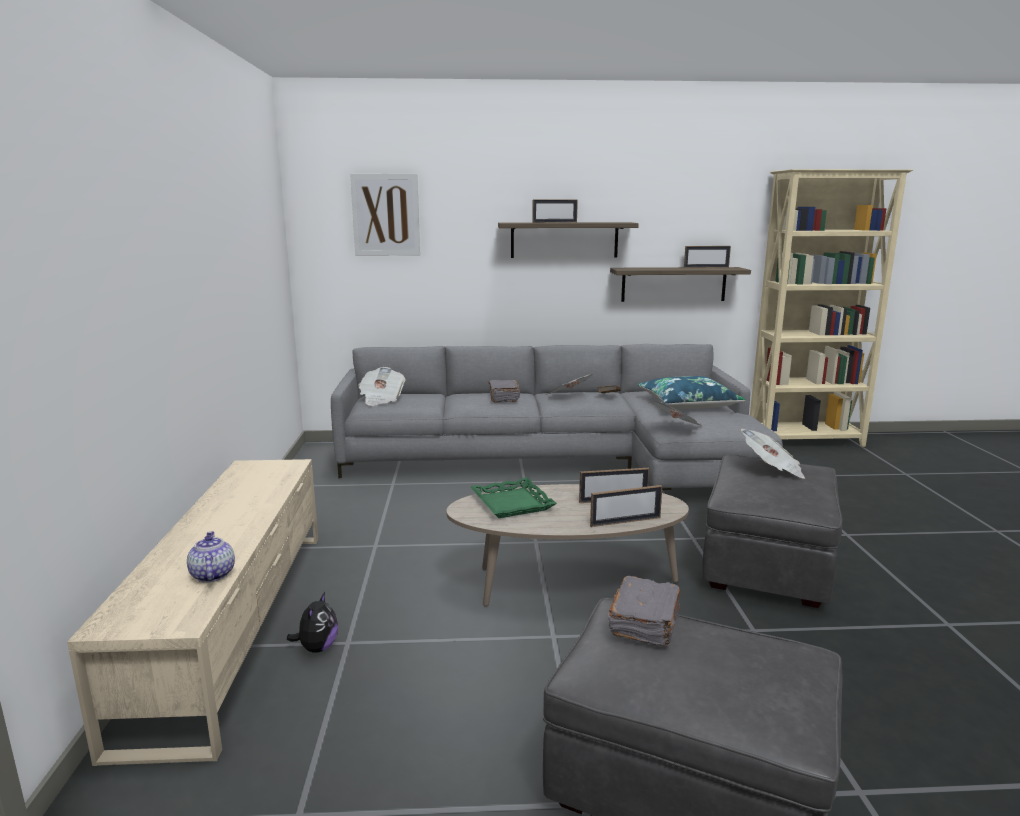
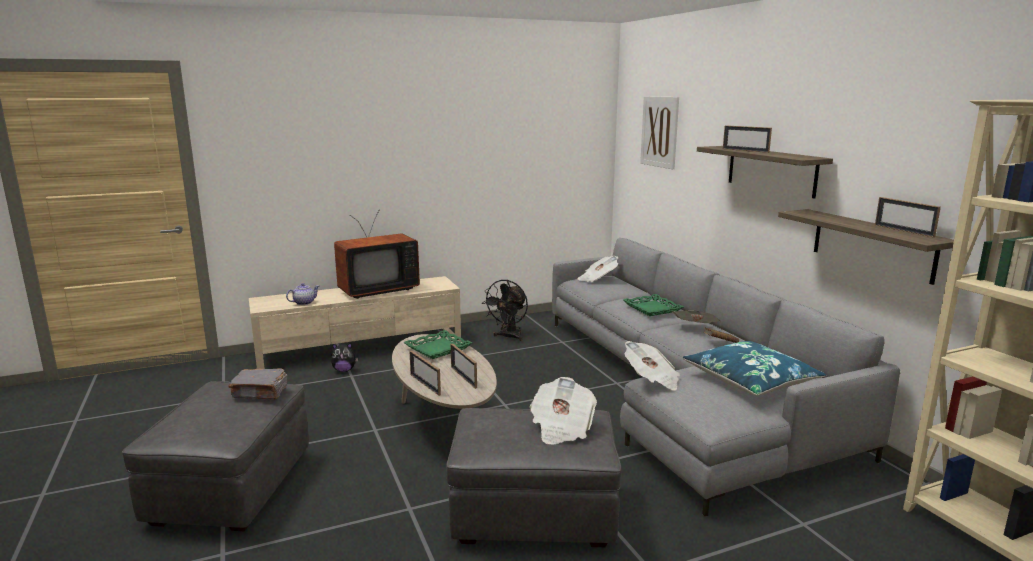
camera: 70 degrees right, 0 degrees up
grey book [489,380,520,403] -> green tray [623,294,684,316]
none -> television [334,209,420,299]
none -> black fan [482,280,528,341]

